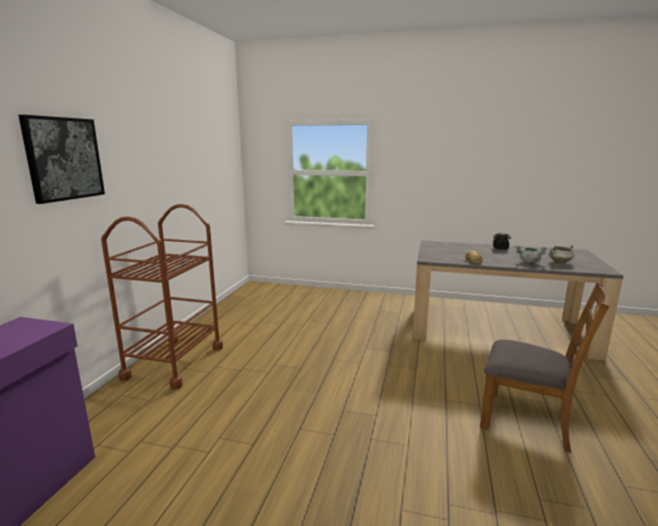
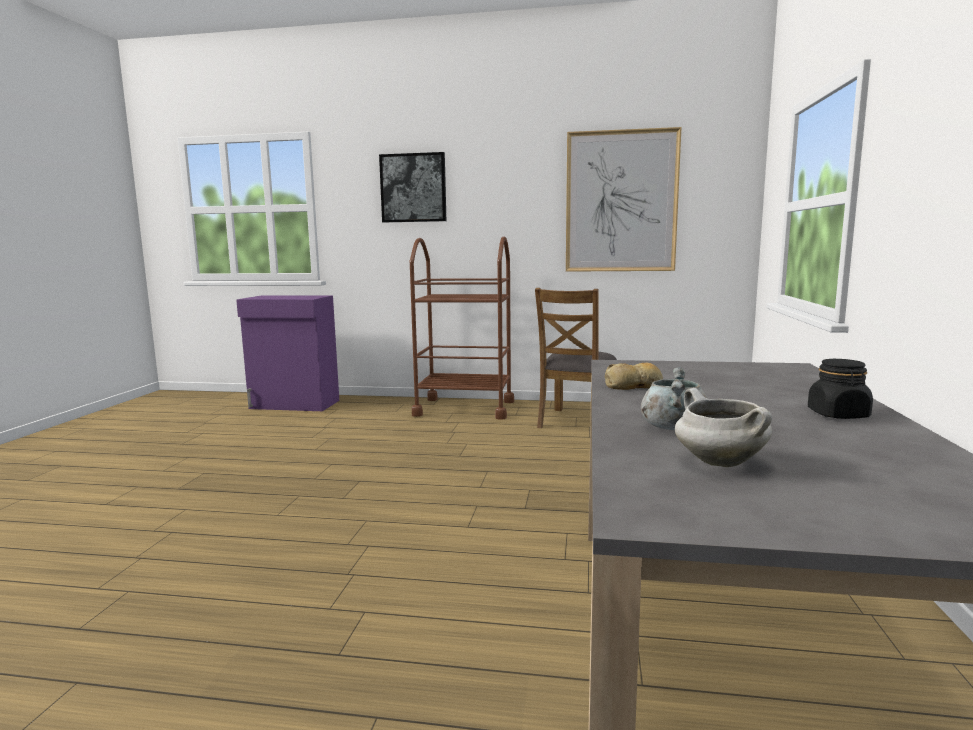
camera: 85 degrees right, 5 degrees down
brown chair [480,282,609,453] -> brown chair moved to [535,288,617,428]
none -> picture [566,127,682,272]

